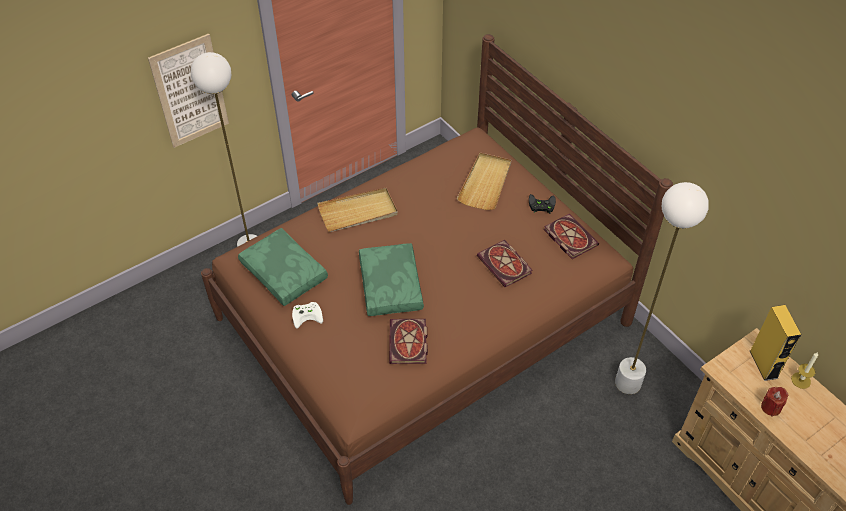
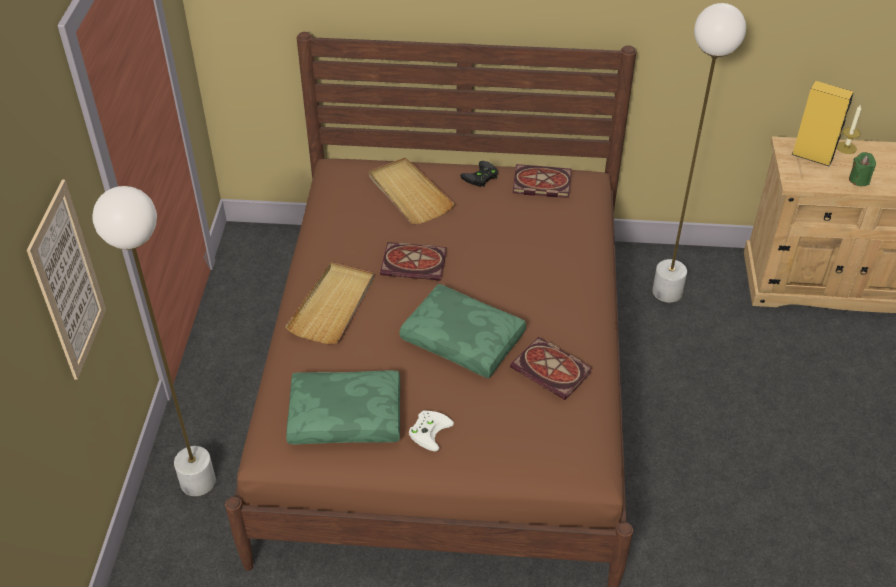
camera: 50 degrees left, 5 degrees down
book [477,240,533,287] -> book moved to [380,242,447,281]
red candle [761,387,789,417] -> green candle [849,152,876,186]

